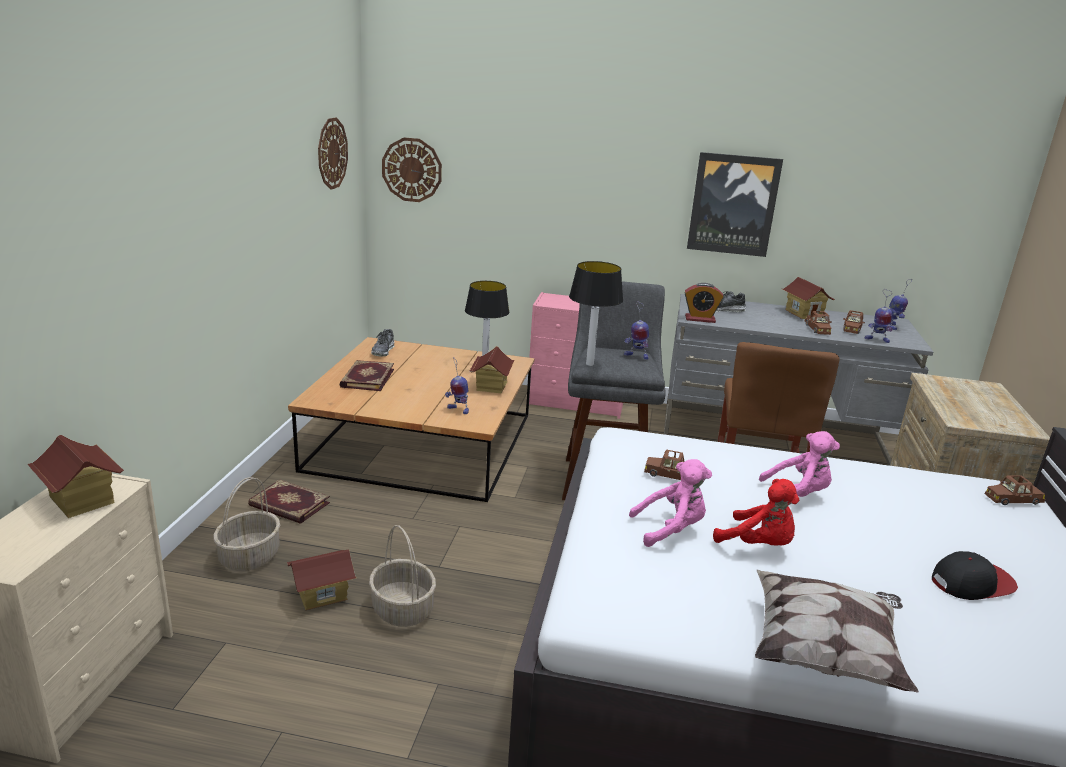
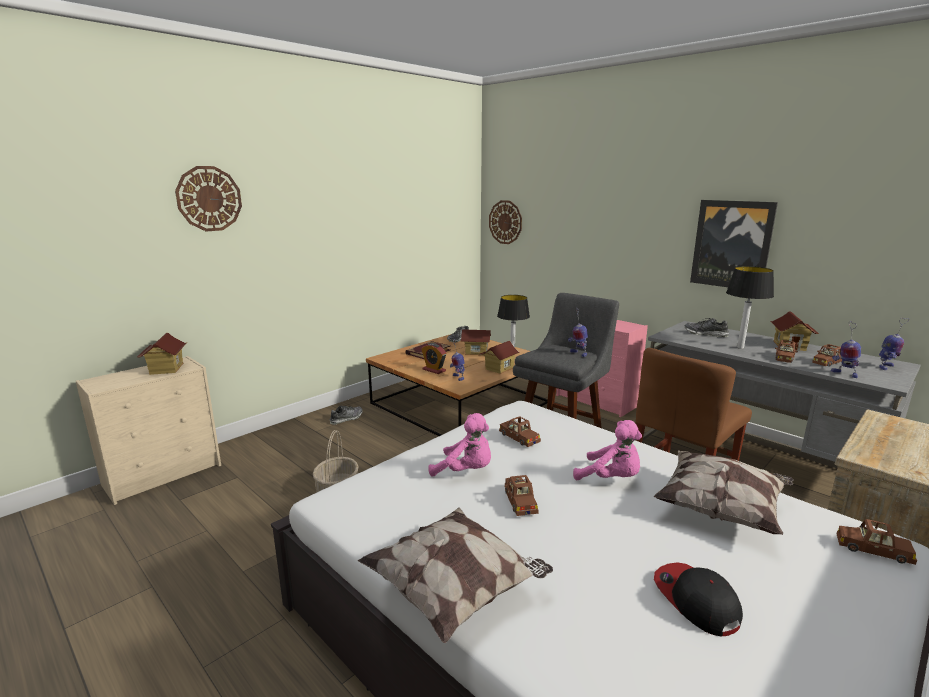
camera: 35 degrees right, 5 degrees down
basket [213,477,280,571] -> none
book [248,480,330,524] -> shoe [330,406,363,424]
toy house [287,549,356,610] -> toy house moved to [461,329,491,355]
wall clock [318,117,348,190] -> wall clock moved to [175,166,242,231]
table lamp [569,261,623,366] -> table lamp moved to [726,266,774,349]
alarm clock [684,283,724,323] -> alarm clock moved to [421,343,446,374]
red plush toy [713,479,799,545] -> brown toy car [504,475,539,516]
cap [932,551,1018,600] -> cap turned 135 degrees counterclockwise [654,562,743,636]
none -> pillow [654,450,794,535]

